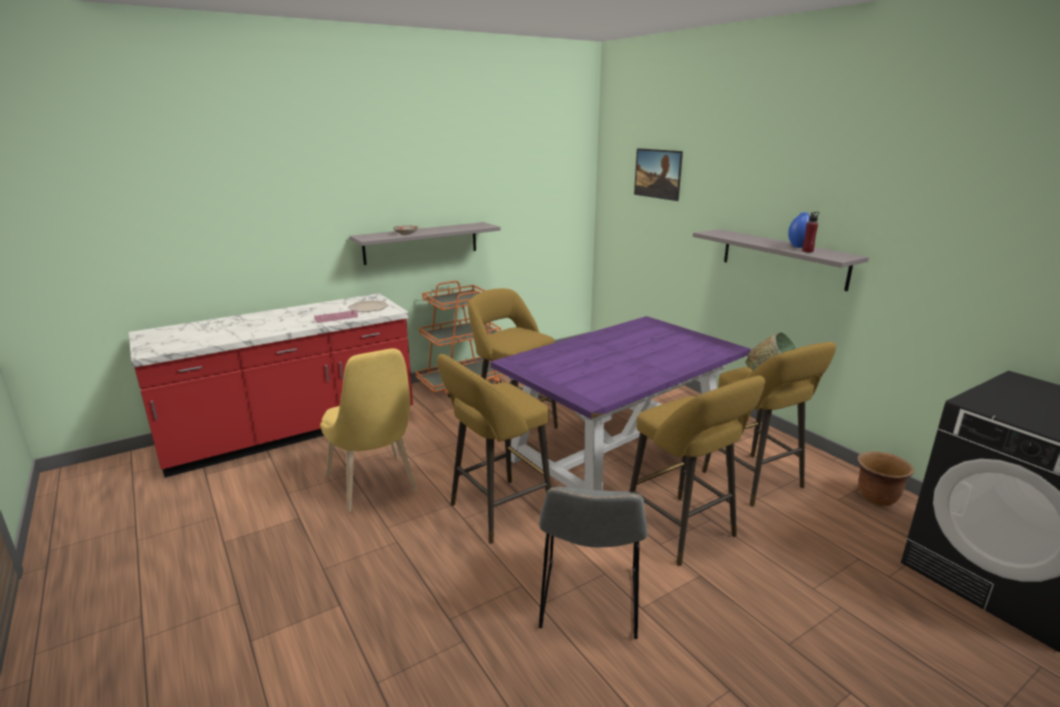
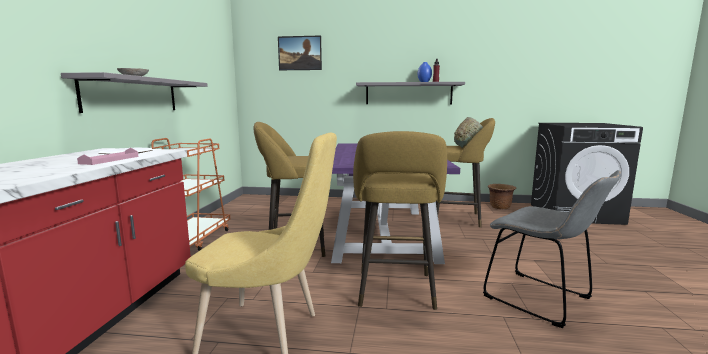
camera: 50 degrees left, 10 degrees down
yellow stool [629,375,765,566] -> none

